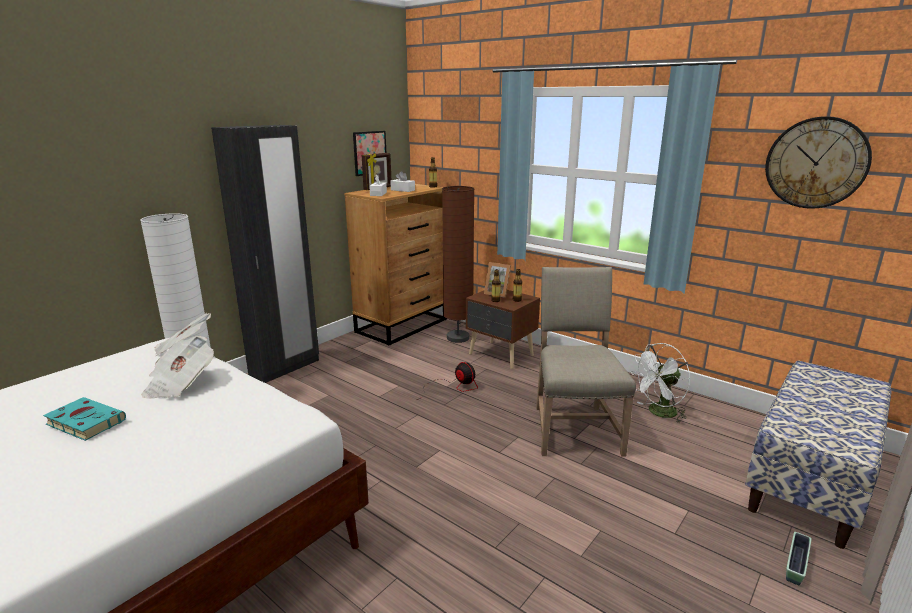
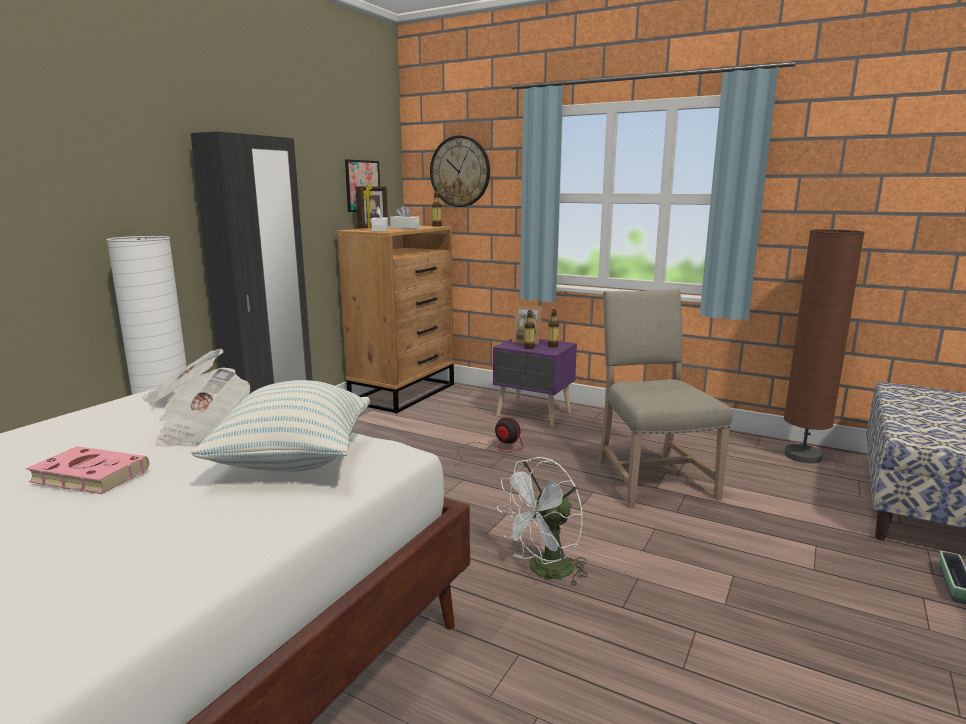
camera: 10 degrees left, 5 degrees down
turquoise book [43,397,126,441] -> pink book [26,446,149,494]
brown floor lamp [442,186,474,343] -> brown floor lamp moved to [784,229,865,463]
brown nightstand [466,290,540,369] -> purple nightstand [493,339,577,427]
white fan [630,343,690,423] -> white fan moved to [497,457,588,585]
wall clock [765,116,872,209] -> wall clock moved to [430,136,490,207]
none -> pillow [191,380,370,472]

